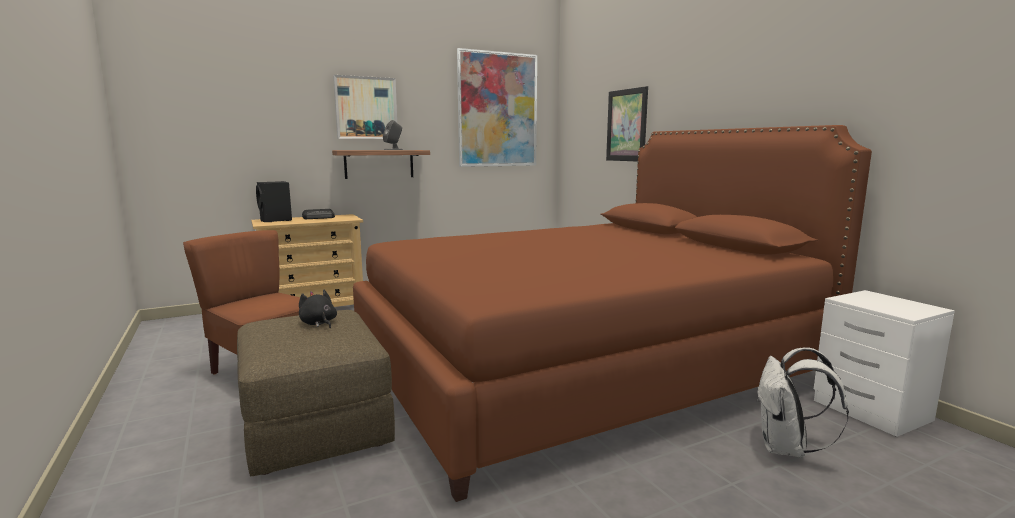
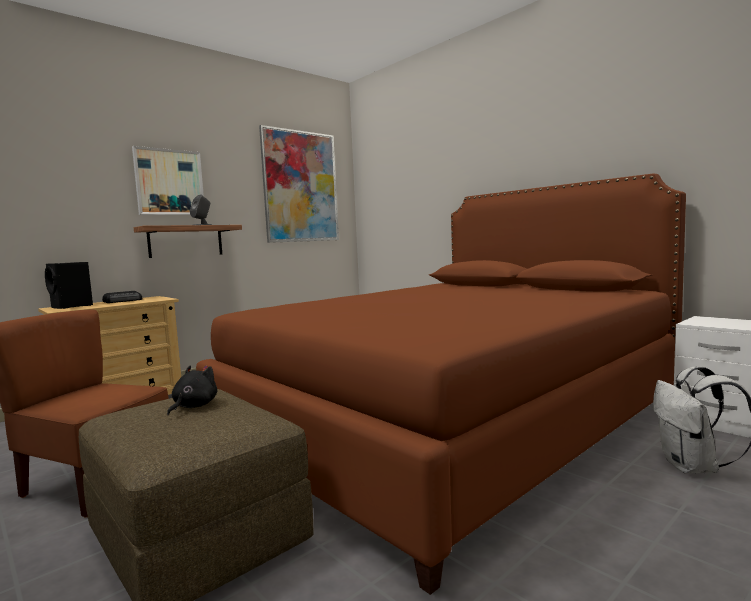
camera: 15 degrees left, 5 degrees down
black plush toy [299,290,337,328] -> black plush toy turned 75 degrees clockwise [167,365,217,416]
picture [606,86,648,162] -> none

